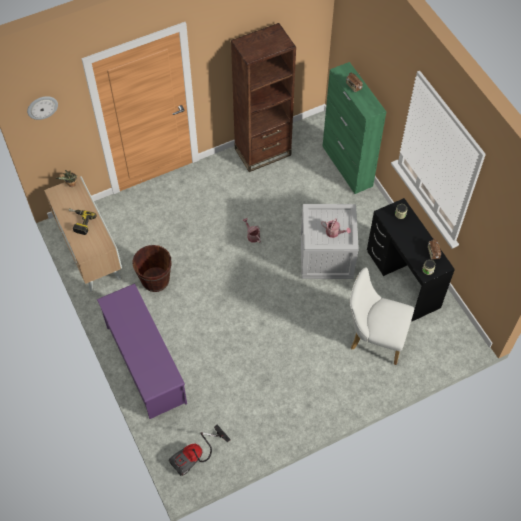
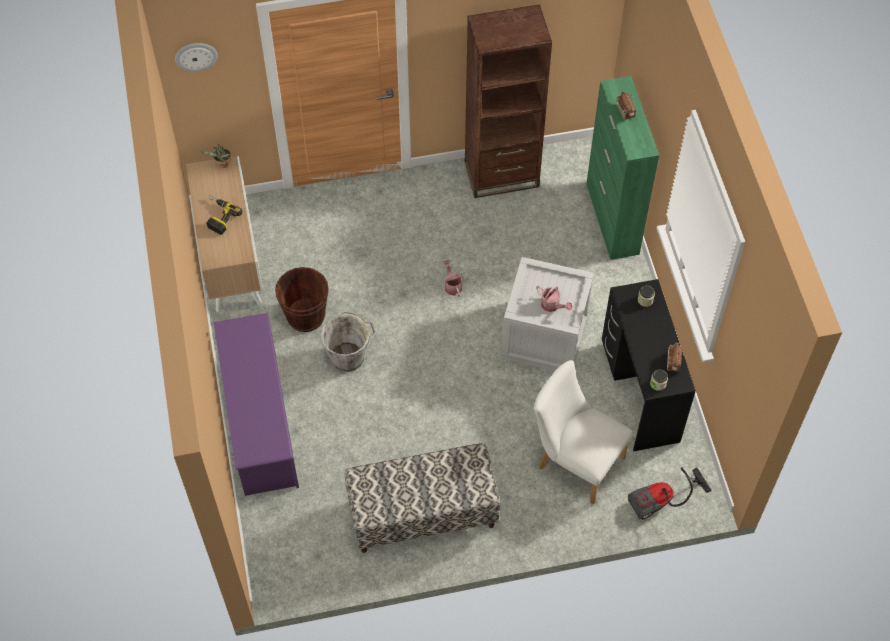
camera: 15 degrees right, 0 degrees up
vacuum cleaner [169,425,231,476] -> vacuum cleaner moved to [628,467,711,520]
none -> grey bucket [320,312,375,372]
none -> bench [345,443,500,553]

